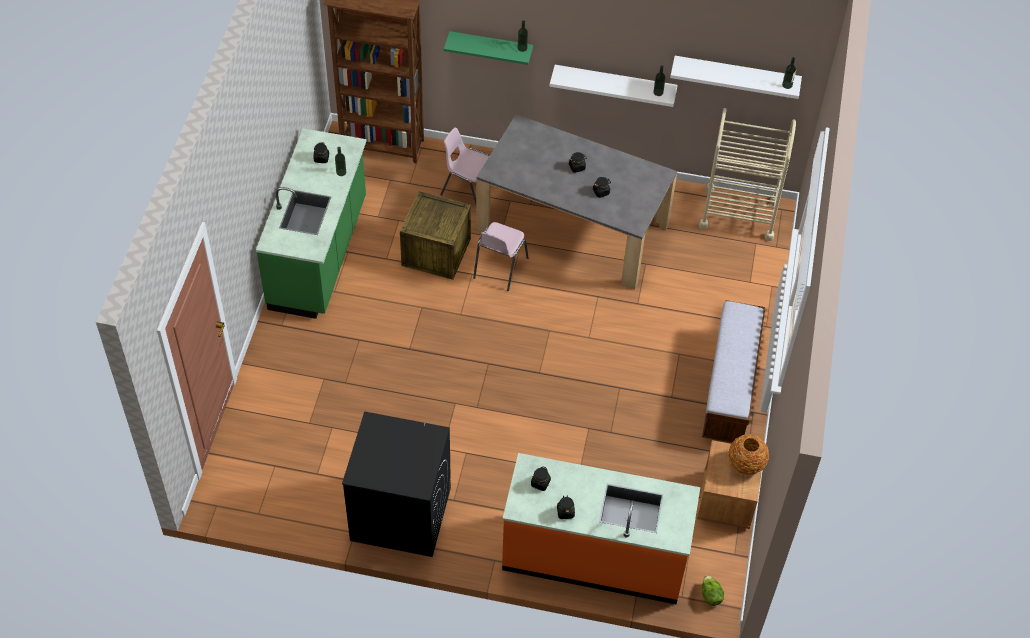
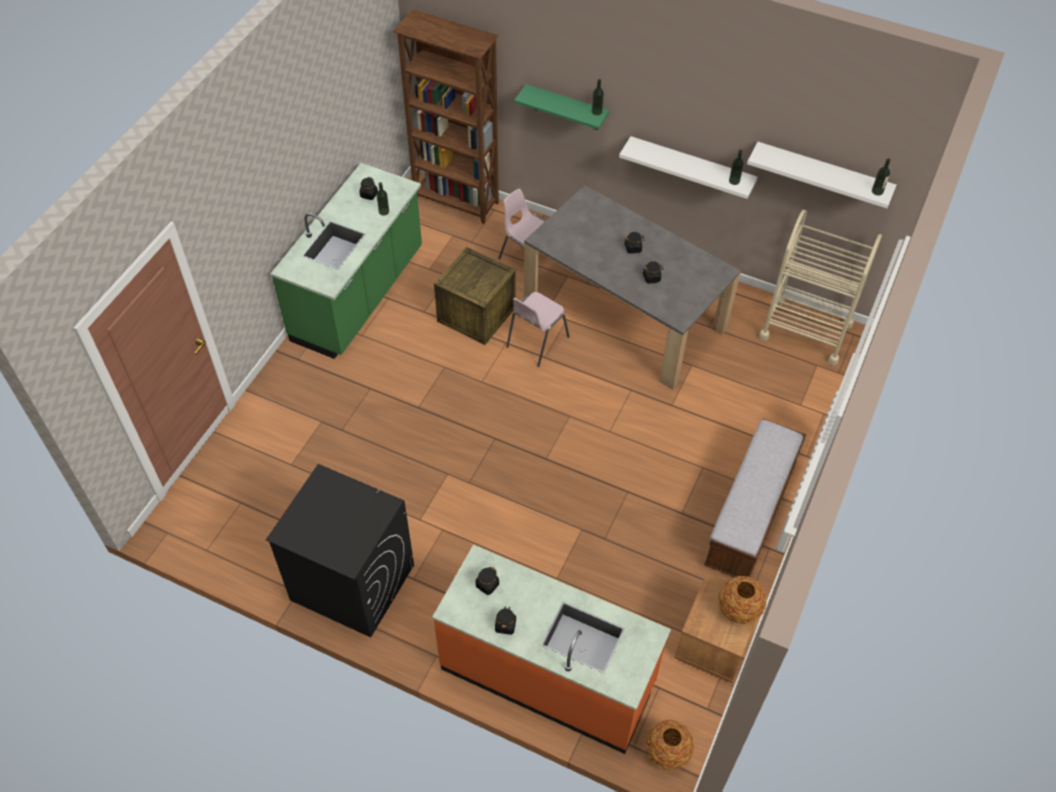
camera: 15 degrees right, 0 degrees up
lettuce [702,575,724,606] -> vase [646,720,694,770]

